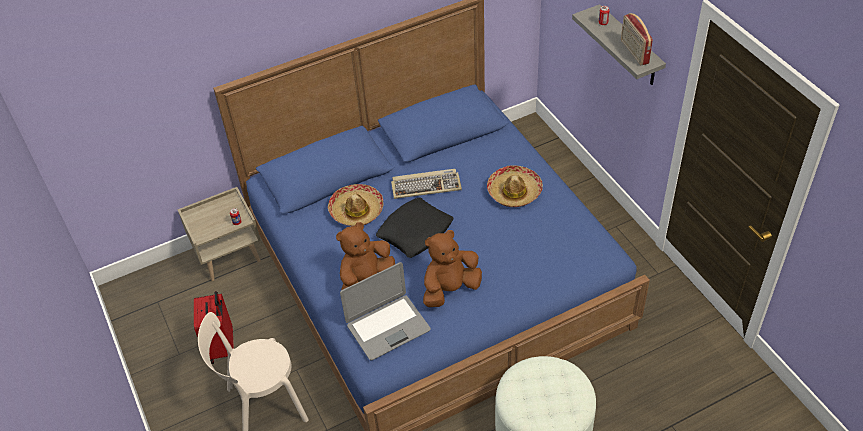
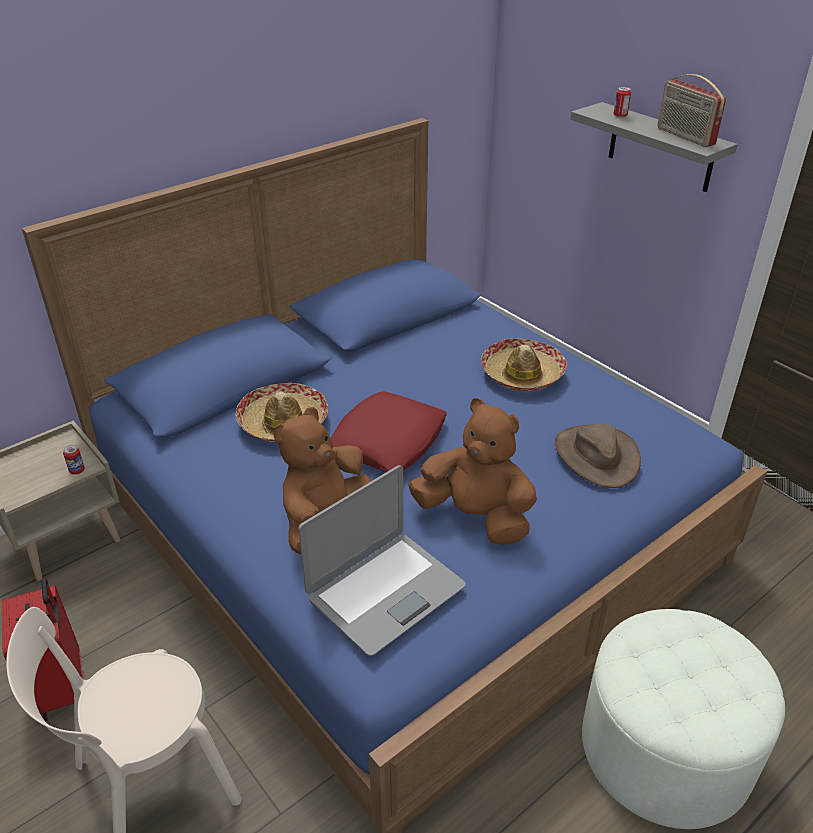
camera: 15 degrees left, 10 degrees down
black pillow [376,197,454,258] -> red pillow [331,391,447,472]
keyboard [391,169,462,199] -> none
brown plush toy [423,230,482,307] -> brown plush toy turned 75 degrees clockwise [408,398,537,545]
none -> brown hat [555,424,641,488]

